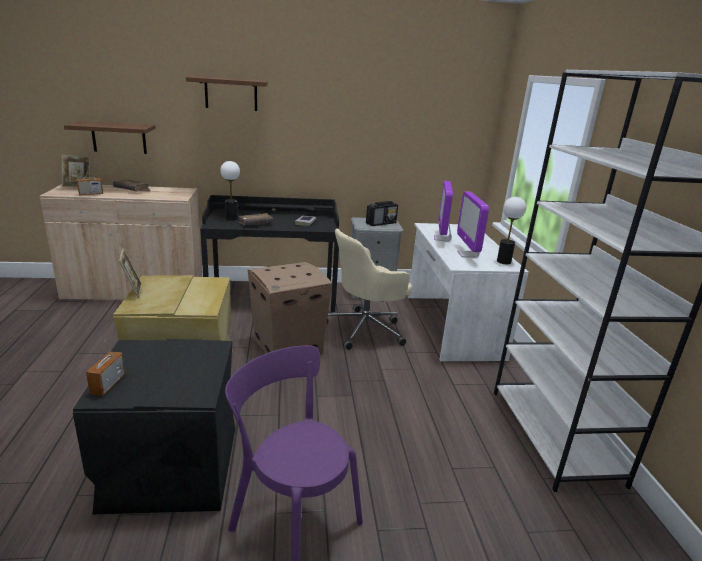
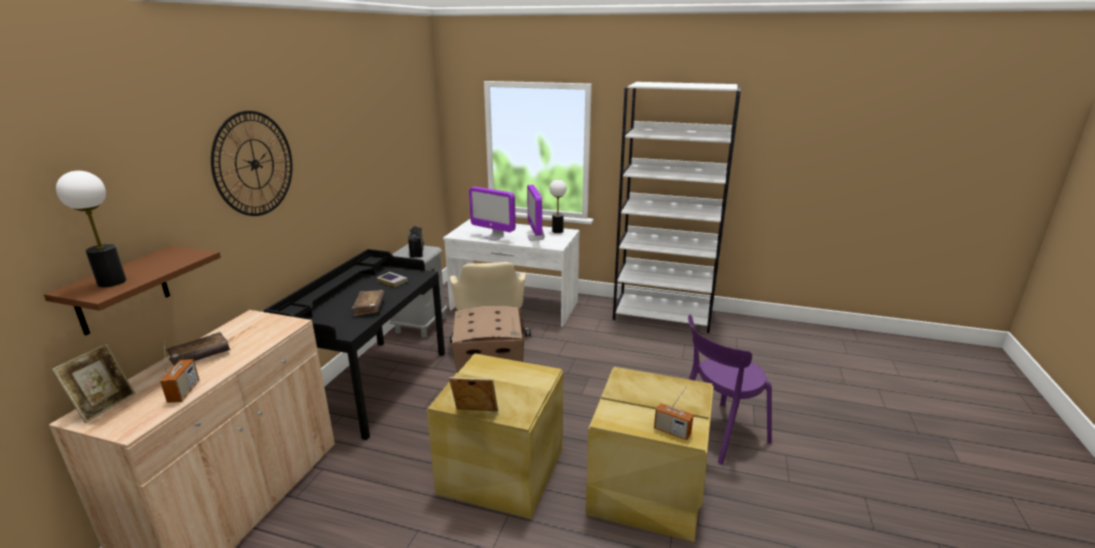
camera: 65 degrees left, 0 degrees up
black storage box [73,339,235,514] -> beige storage box [585,367,714,542]
brown shelf [186,76,268,111] -> wall clock [211,111,293,216]
table lamp [220,161,240,221] -> table lamp moved to [56,171,127,287]
monitor [457,191,489,258] -> monitor turned 60 degrees clockwise [527,185,545,241]

